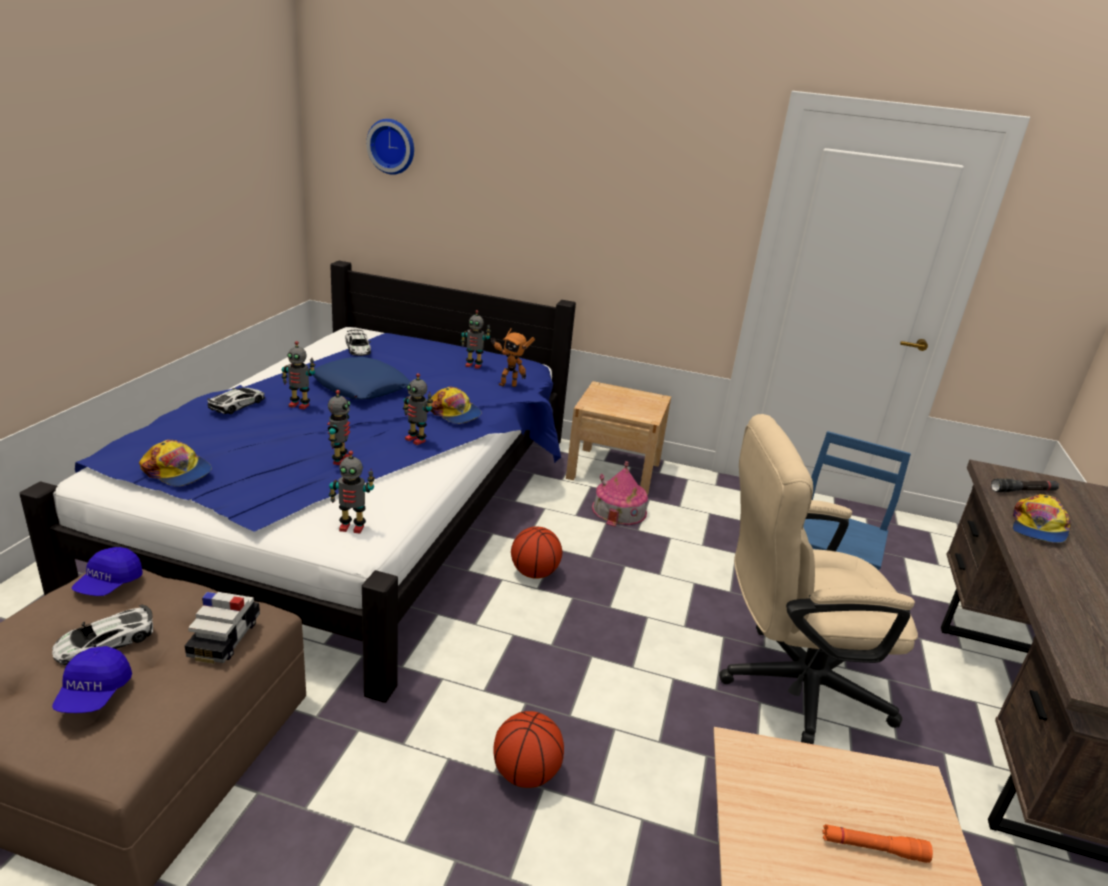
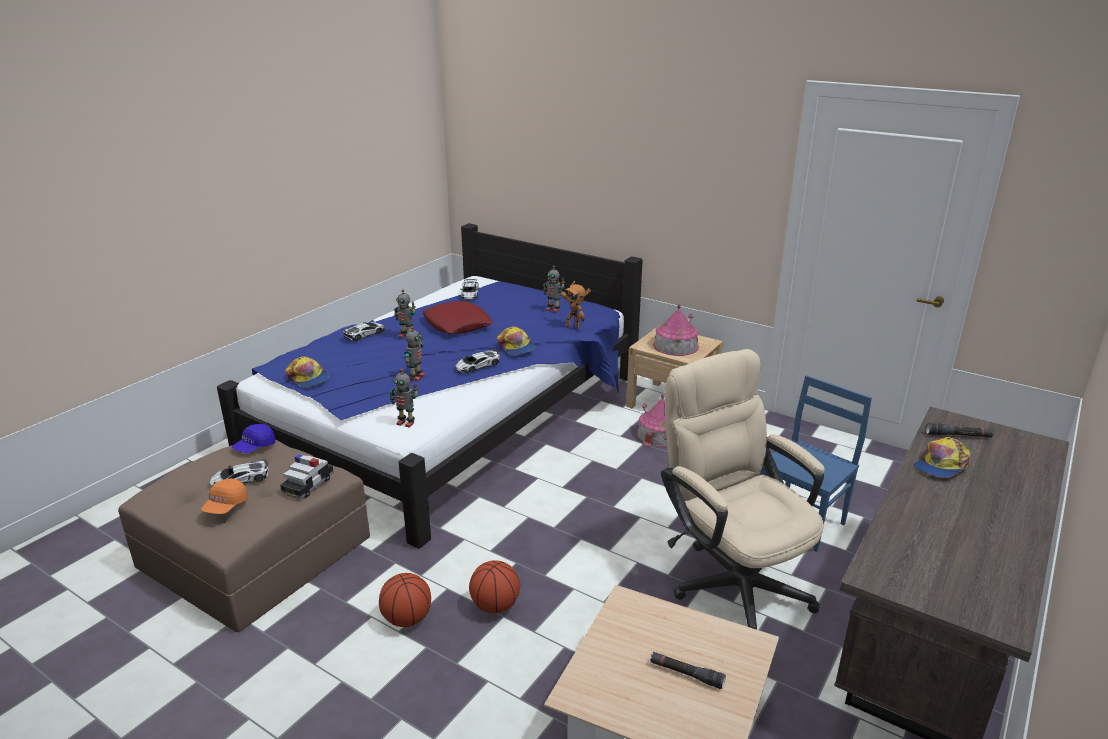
camera: 20 degrees right, 0 degrees up
blue cap [52,646,132,713] -> orange cap [201,479,248,514]
blue pillow [313,357,410,400] -> red pillow [423,301,493,334]
wall clock [366,119,414,175] -> none
toy robot [403,373,433,445] -> toy car [456,349,500,373]
basketball [511,526,562,579] -> basketball moved to [379,573,431,627]
beige office chair [719,414,918,744] -> beige office chair turned 45 degrees clockwise [661,349,825,630]
orange flashlight [822,824,933,863] -> black flashlight [650,652,726,689]
none -> toy house [653,304,699,356]

